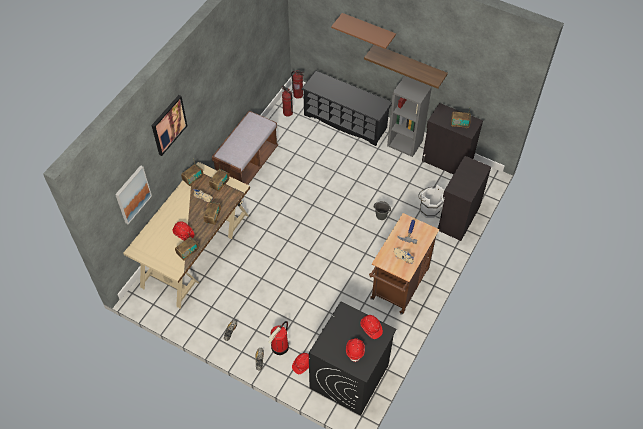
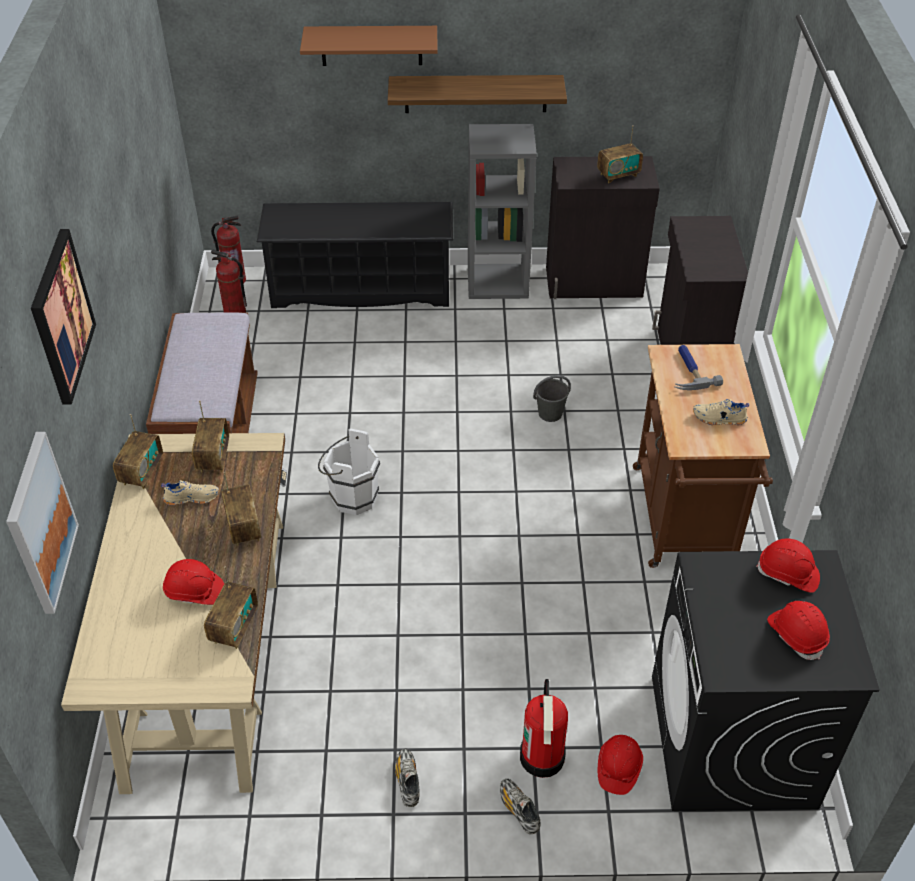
camera: 30 degrees left, 10 degrees down
white bucket [418,185,443,218] -> white bucket moved to [318,429,380,515]

